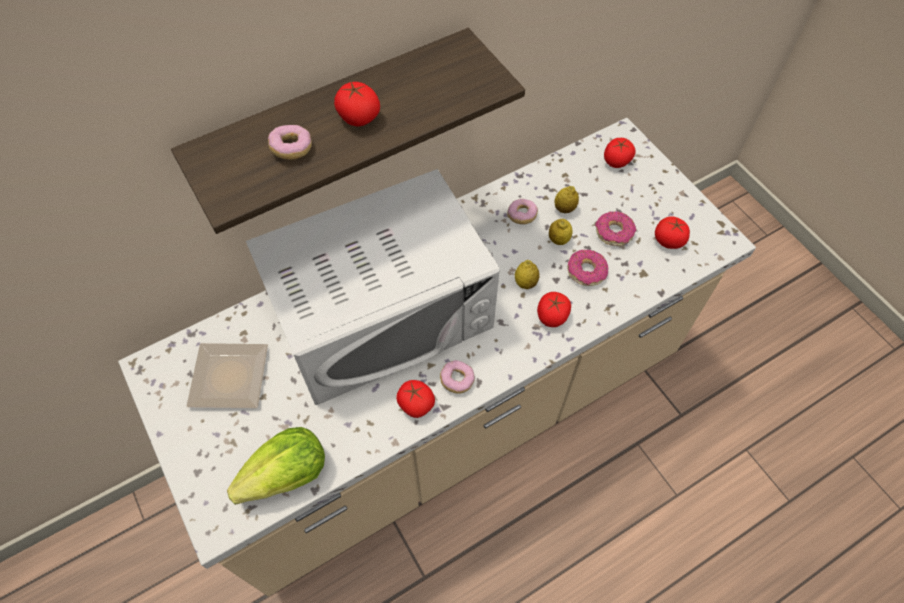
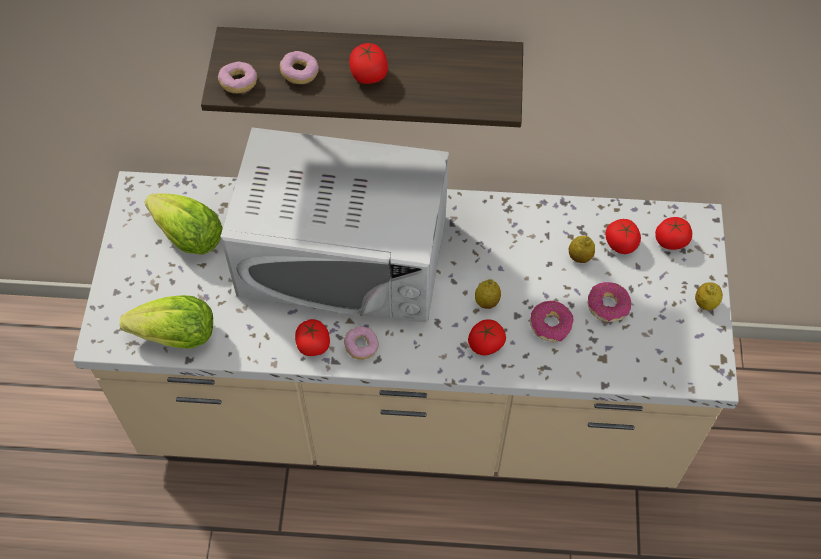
camera: 35 degrees right, 0 degrees up
plate [187,343,268,408] -> lettuce [144,193,223,254]
donut [507,199,538,224] -> donut moved to [218,61,257,93]
lemon [549,219,573,245] -> lemon moved to [695,282,723,310]
tomato [655,216,690,249] -> tomato moved to [606,219,641,254]

